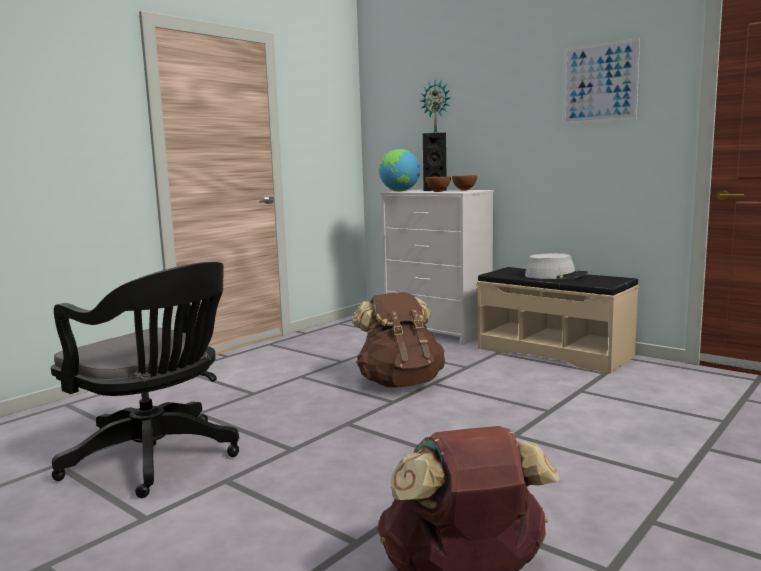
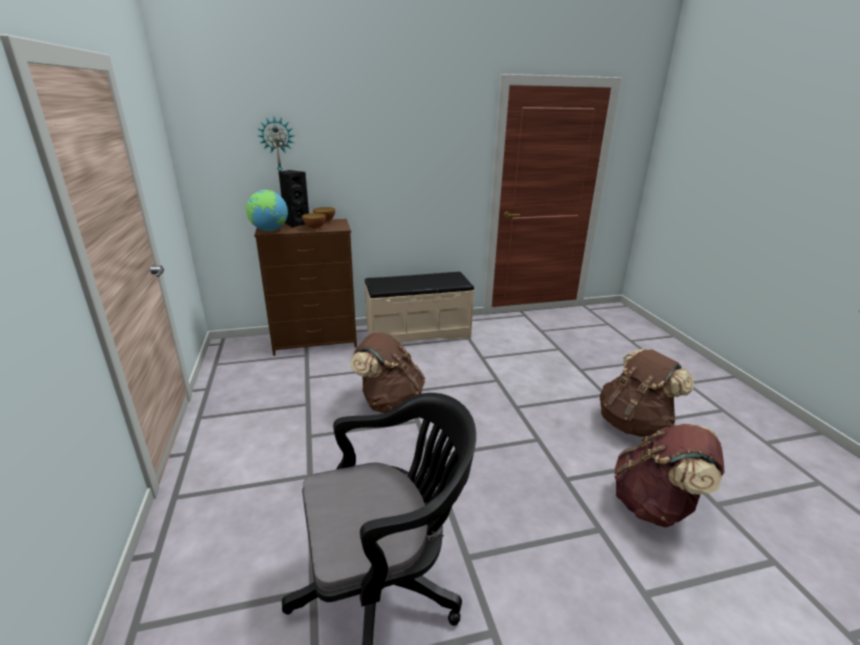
camera: 55 degrees left, 15 degrees up
white dresser [381,190,494,344] -> brown dresser [254,219,357,356]
grey hat [525,253,588,279] -> none
picture [563,38,640,124] -> none
none -> brown backpack [600,349,694,437]

